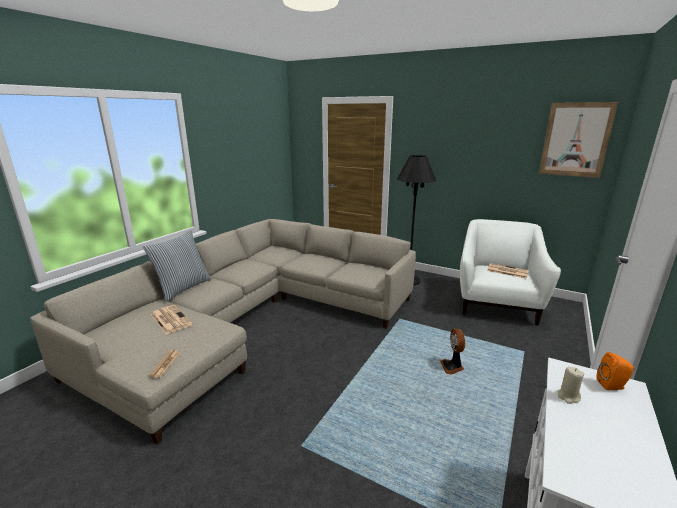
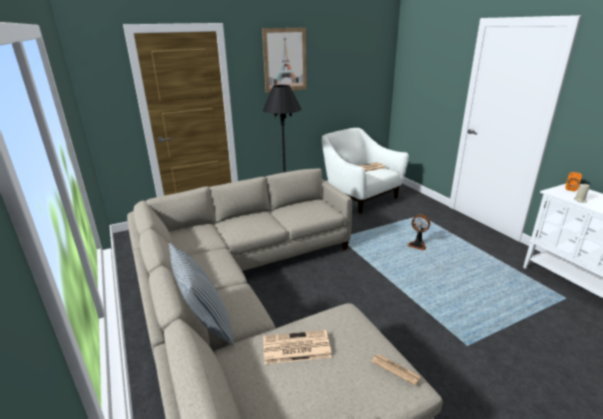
camera: 55 degrees left, 5 degrees up
picture [539,102,618,178] -> picture moved to [262,27,307,93]

